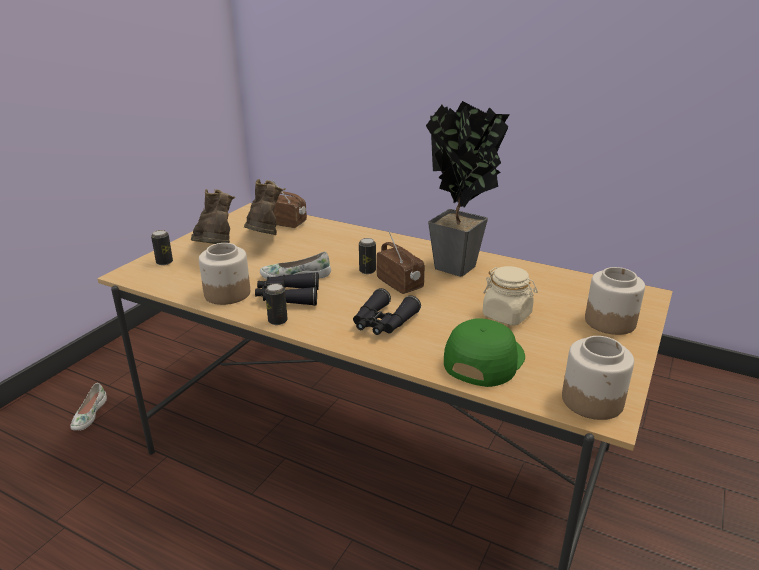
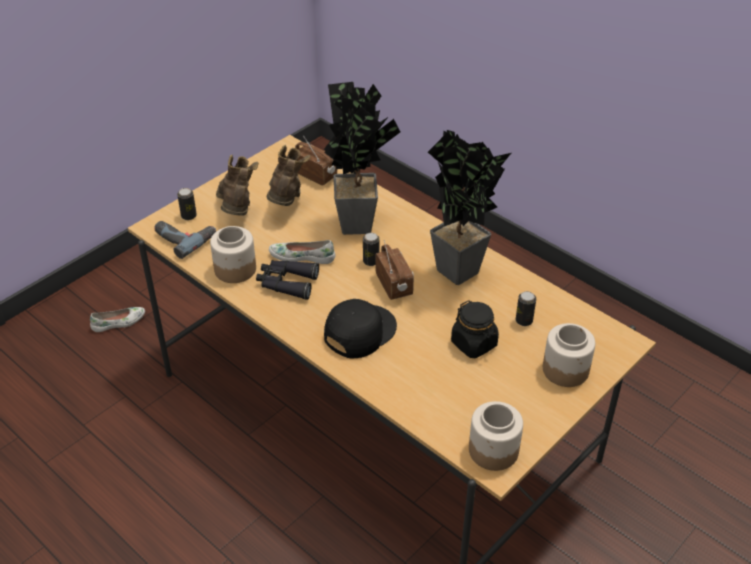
camera: 15 degrees right, 15 degrees up
white shoe [70,383,107,431] -> white shoe turned 135 degrees counterclockwise [90,307,145,332]
can [265,284,288,325] -> can moved to [516,291,536,326]
black binoculars [353,288,421,335] -> black cap [324,299,397,358]
green cap [444,318,525,387] -> none
beige jar [483,266,538,326] -> black jar [451,300,499,358]
none -> power drill [154,221,216,259]
none -> potted plant [324,82,400,235]

